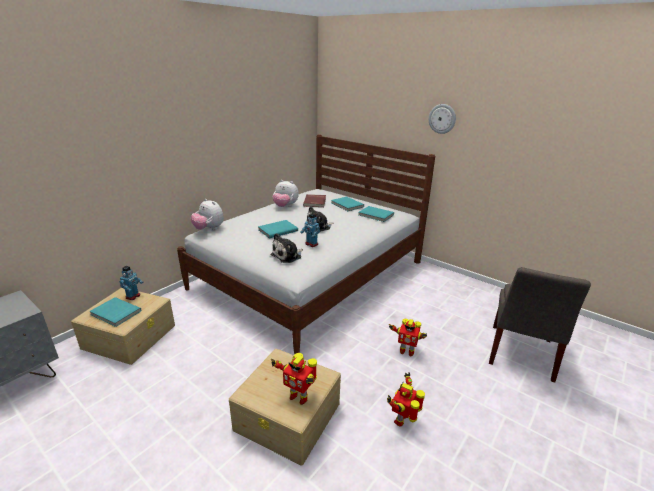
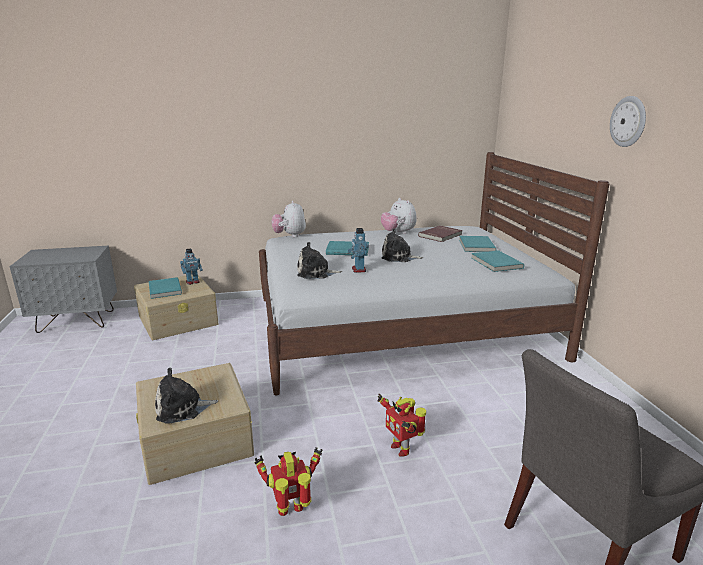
camera: 40 degrees right, 5 degrees down
toy robot [271,353,317,405] -> plush toy [155,367,218,424]

